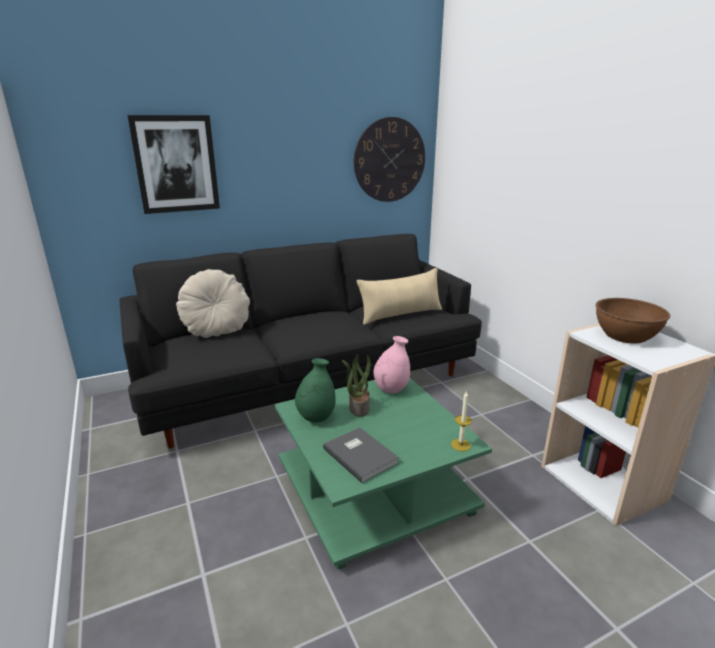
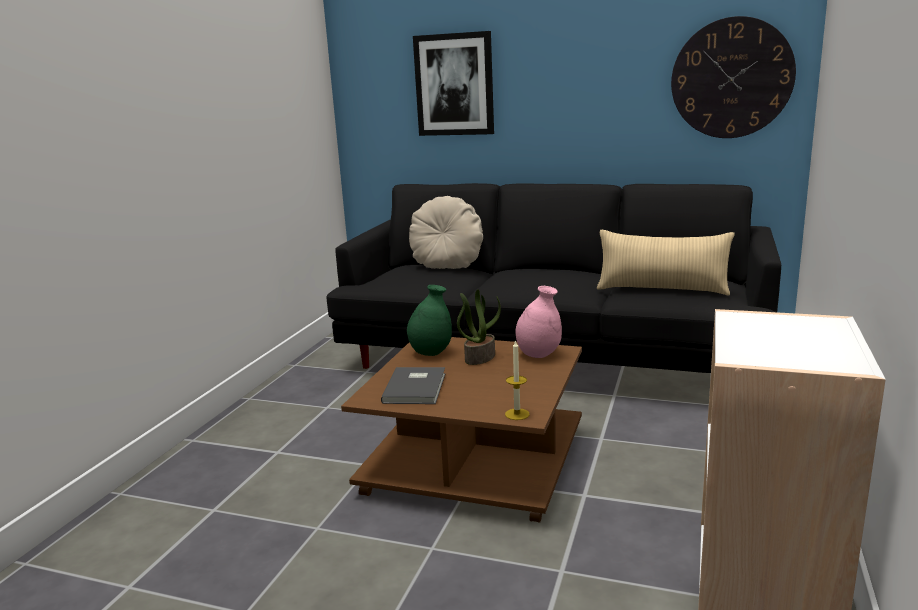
camera: 45 degrees right, 5 degrees down
green coffee table [275,378,492,570] -> brown coffee table [341,337,582,523]
brown bowl [596,298,670,344] -> none

